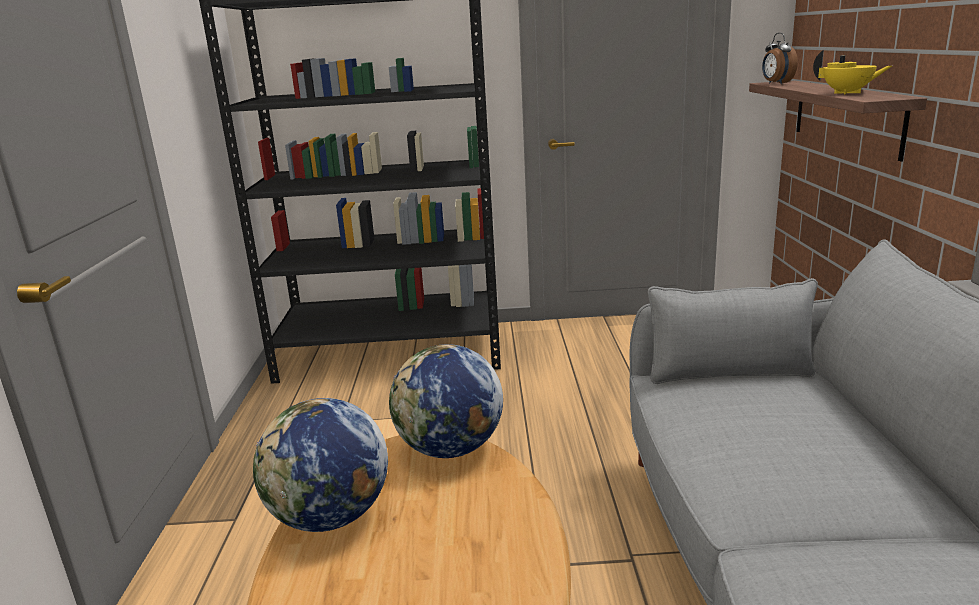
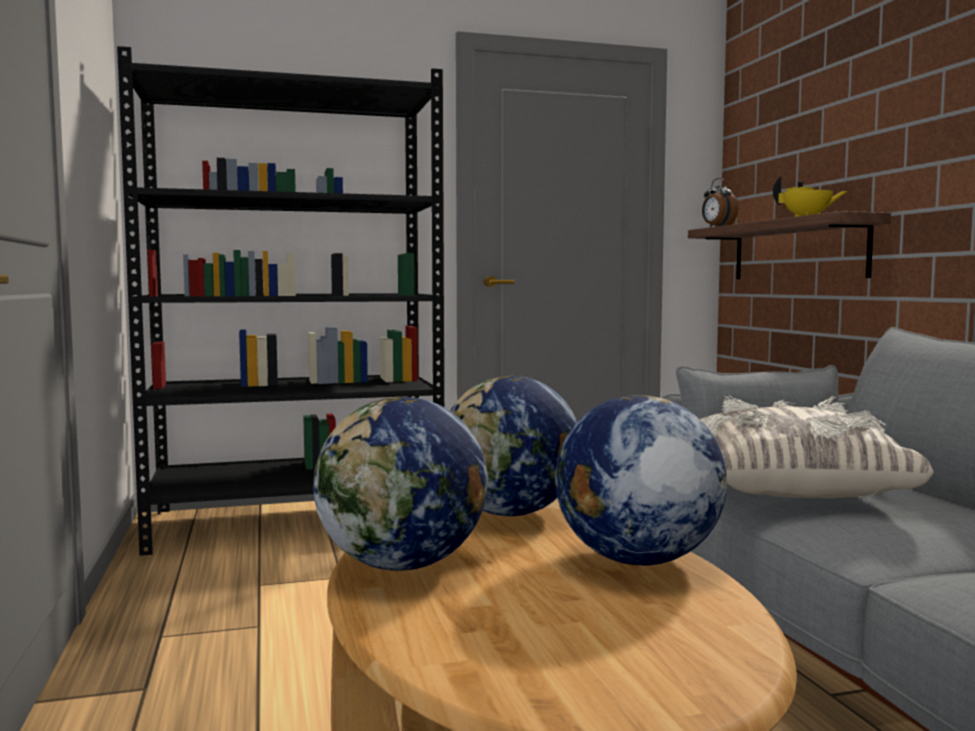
camera: 15 degrees left, 15 degrees down
none -> globe [555,395,727,565]
none -> beige pillow [700,395,934,499]

